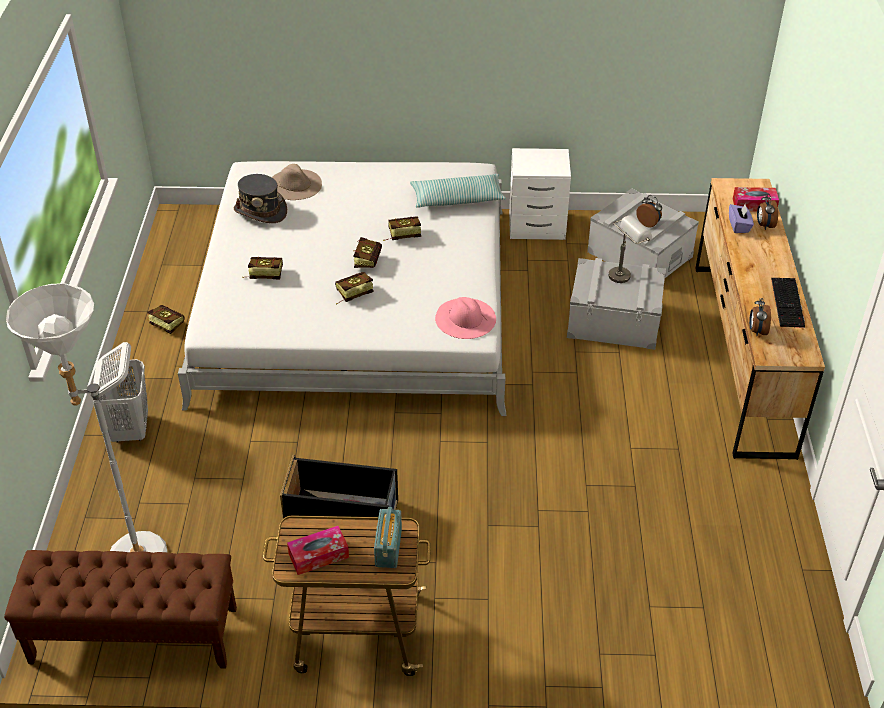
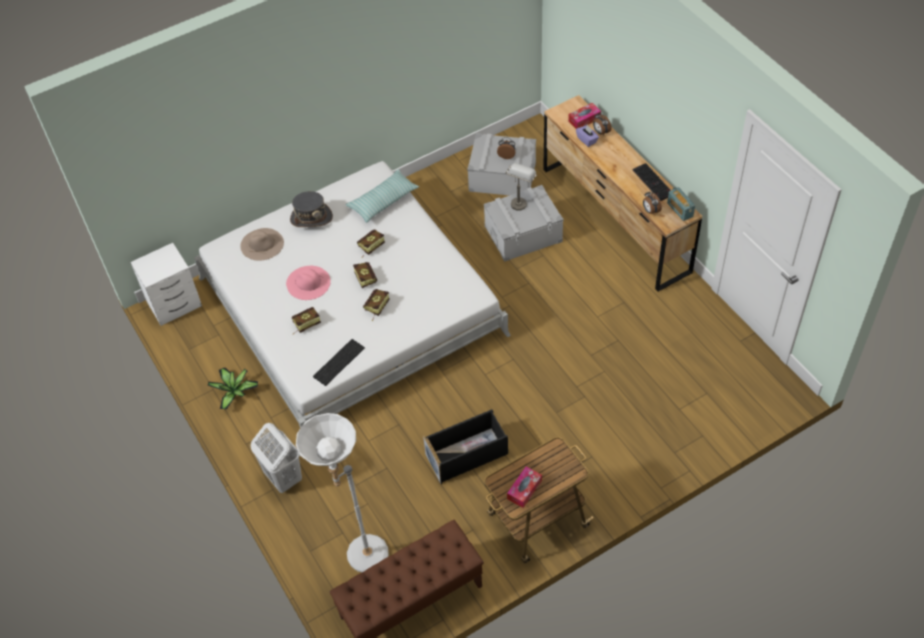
camera: 30 degrees left, 10 degrees up
book [147,305,185,334] -> potted plant [208,368,258,410]
grey hat [234,174,287,223] -> grey hat moved to [290,191,333,227]
radio [374,507,402,568] -> radio moved to [667,187,695,221]
pink hat [435,297,496,339] -> pink hat moved to [286,266,331,300]
white nightstand [509,148,571,240] -> white nightstand moved to [130,243,202,326]
none -> keyboard [313,339,365,386]

